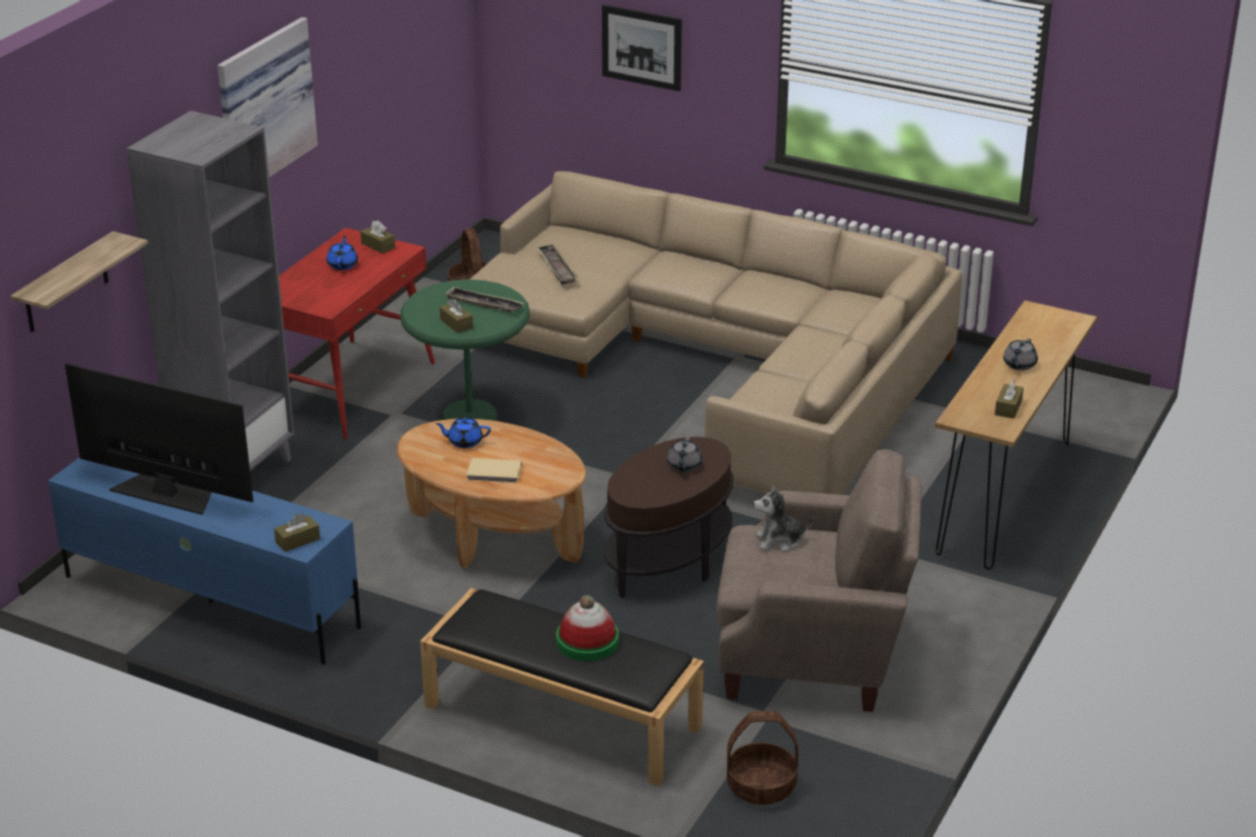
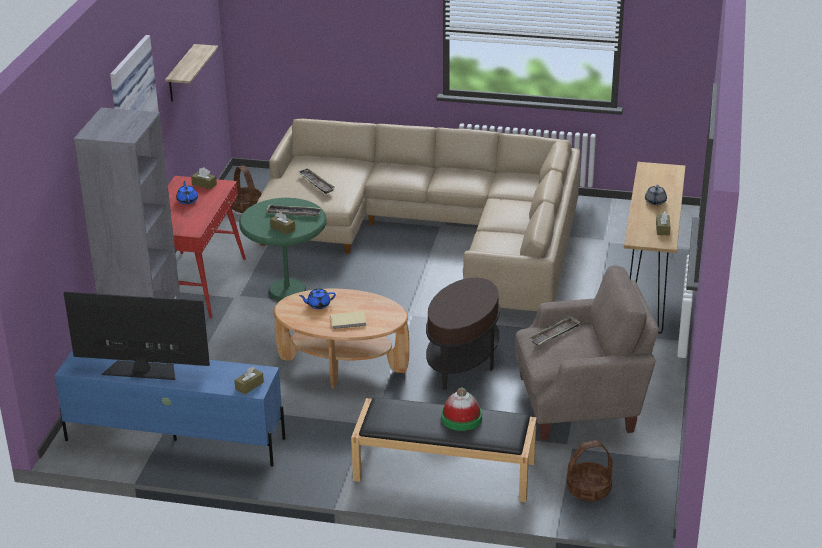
camera: 15 degrees left, 0 degrees up
shelf [10,231,148,332] -> shelf moved to [165,44,218,101]
picture [602,5,682,91] -> none
grey teapot [667,437,702,472] -> none
plush toy [753,484,814,552] -> tray [528,316,580,346]

